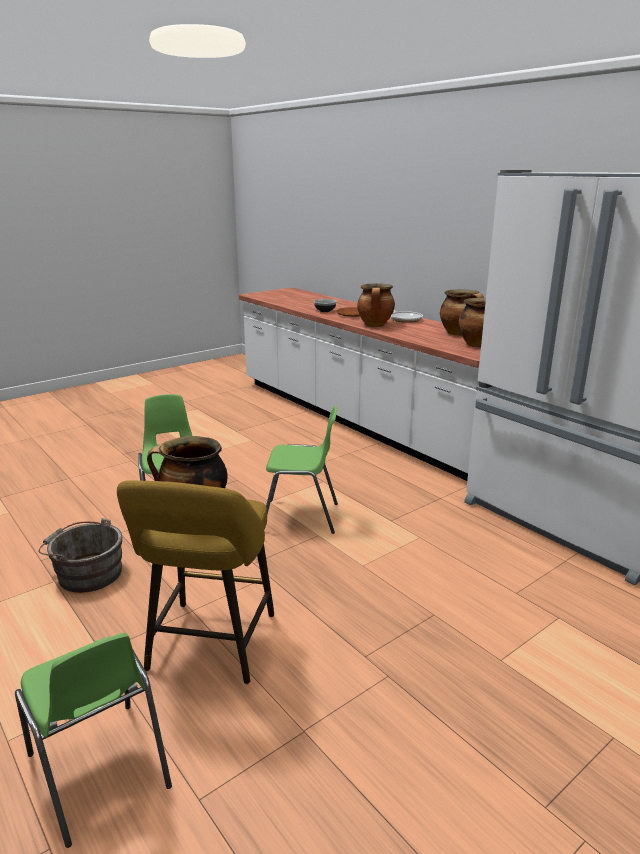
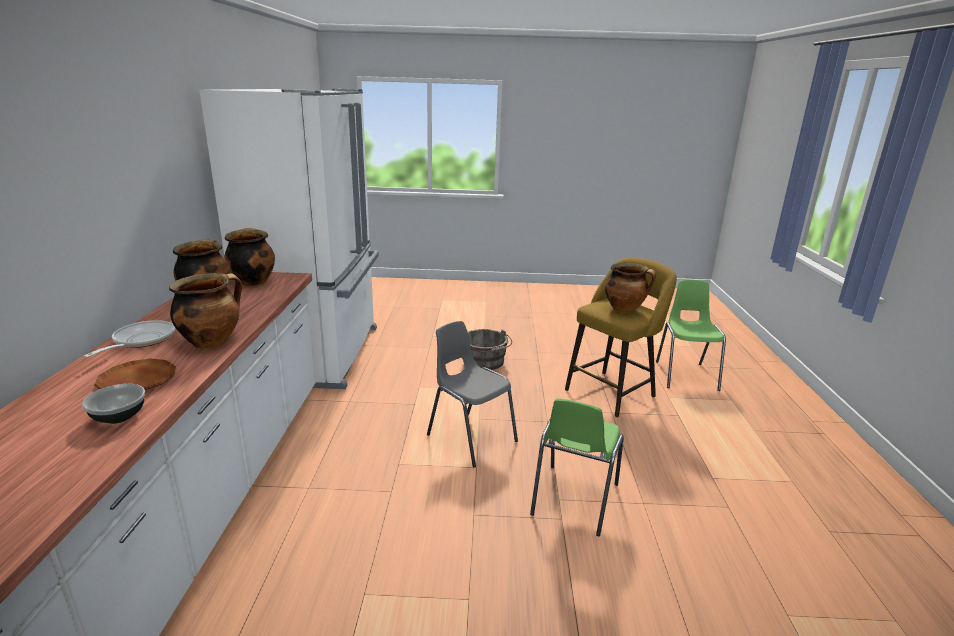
camera: 140 degrees left, 0 degrees up
grey bucket [38,518,122,593] -> grey bucket moved to [468,329,512,370]
green chair [266,406,338,534] -> grey chair [427,321,518,467]

